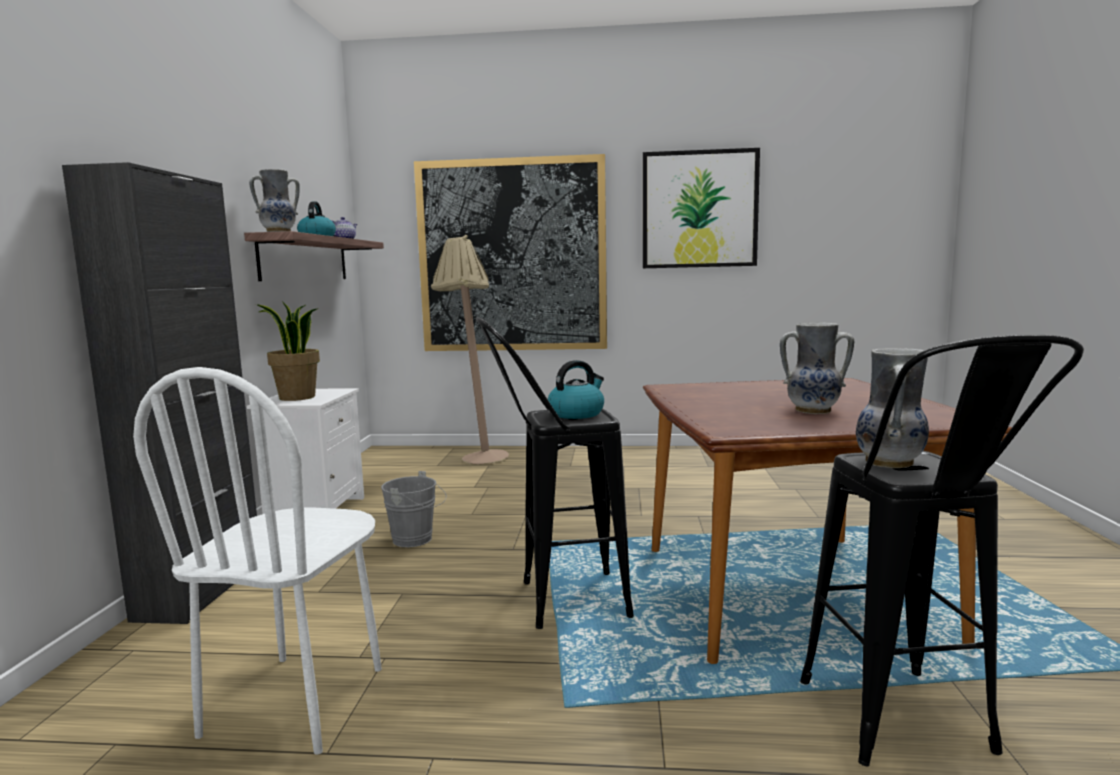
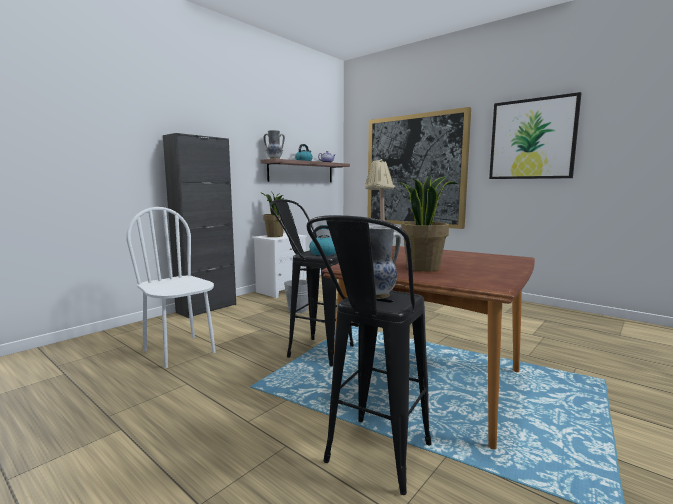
camera: 35 degrees right, 0 degrees up
white chair [133,367,382,755] -> white chair turned 90 degrees clockwise [127,207,216,368]
vase [780,322,854,414] -> potted plant [398,174,458,271]

